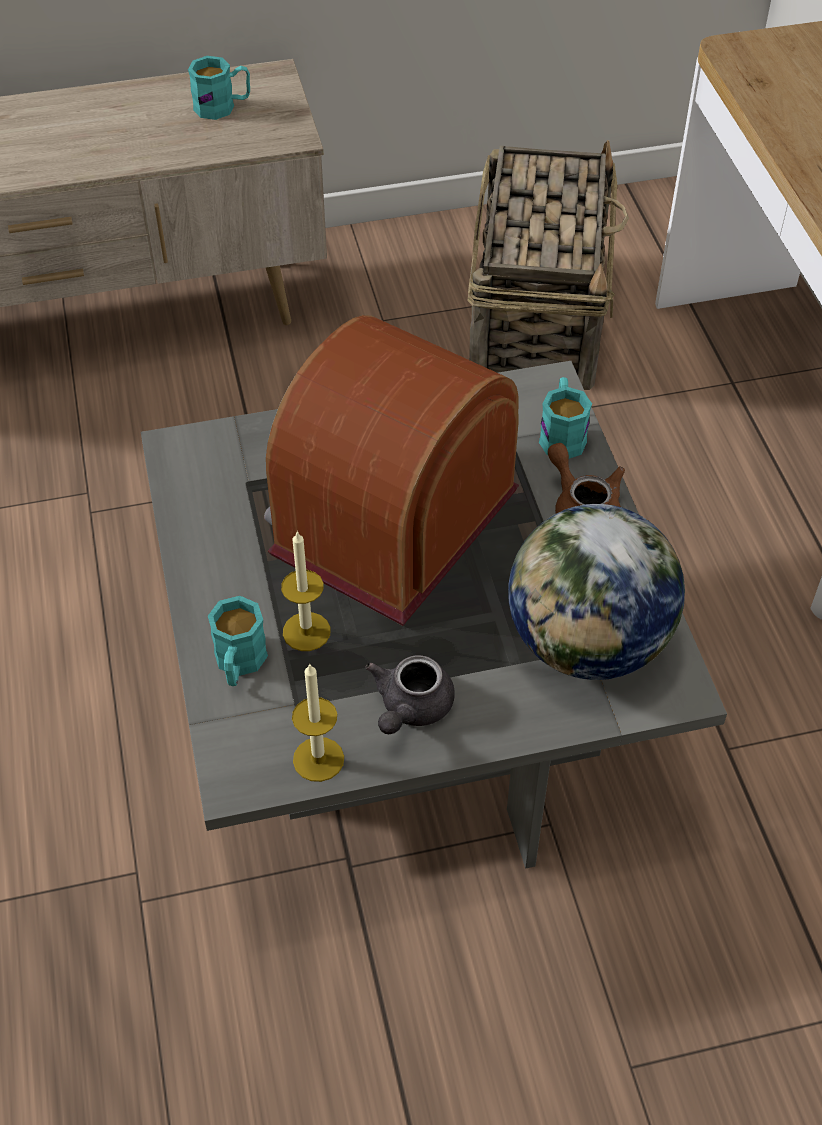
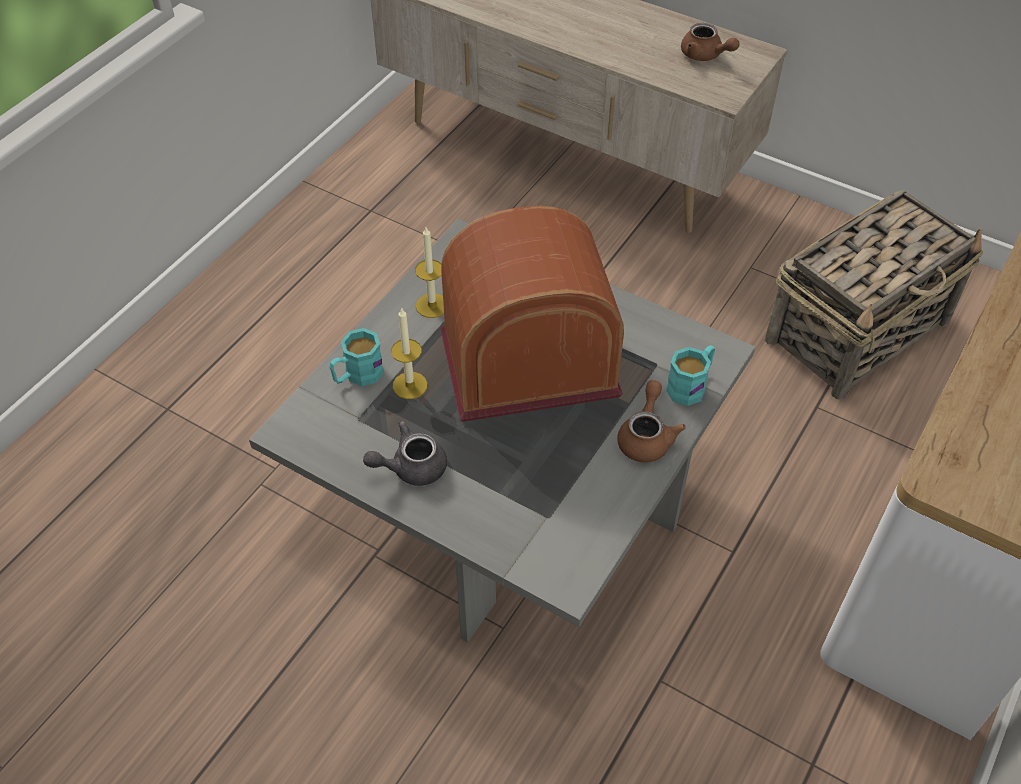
camera: 45 degrees right, 0 degrees up
turquoise mug [188,56,250,120] -> brown teapot [681,23,740,61]
candle [292,663,344,782] -> candle moved to [415,227,444,318]
globe [508,504,685,680] -> none

